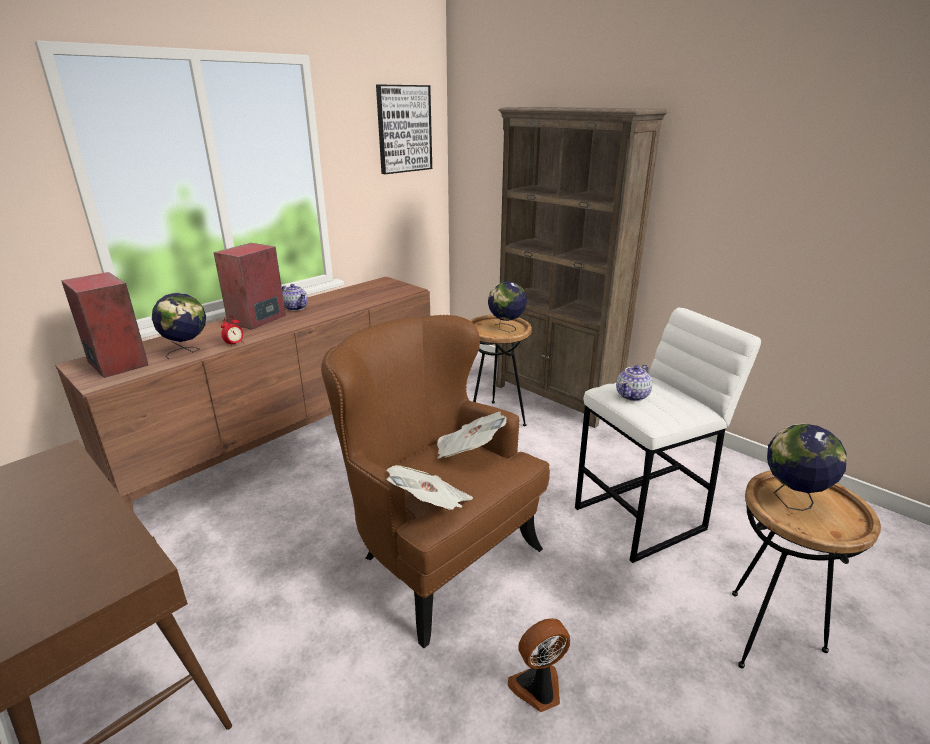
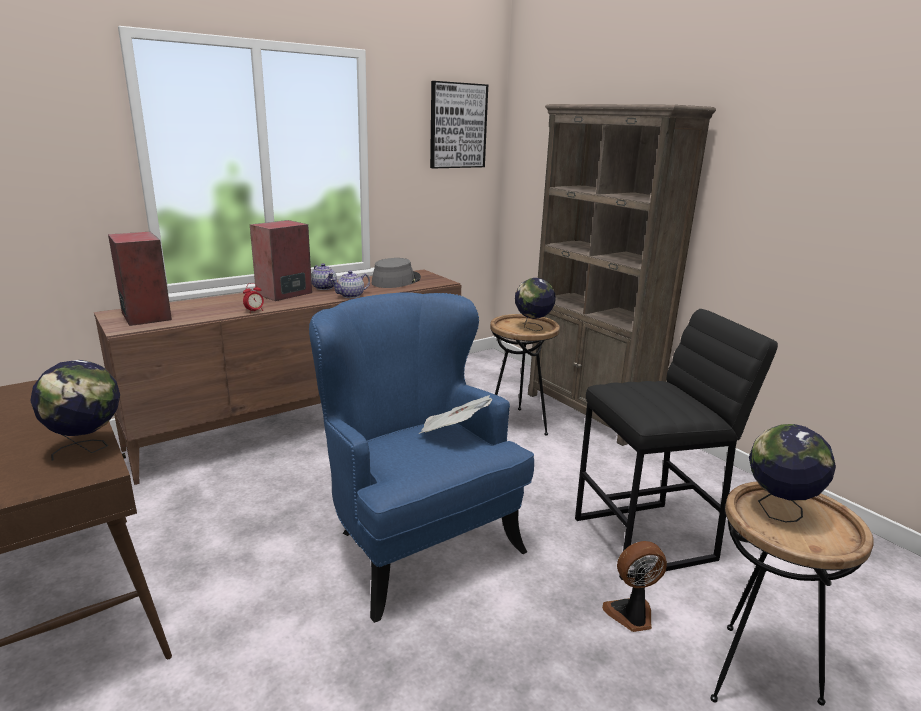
camera: 10 degrees right, 5 degrees down
globe [152,293,206,359] -> globe moved to [30,360,120,461]
brown armchair [321,315,550,648] -> blue armchair [309,293,534,623]
newspaper [387,465,473,510] -> none
fan [508,618,570,712] -> fan moved to [602,541,667,632]
white stool [575,308,761,563] -> black stool [575,309,778,580]
teapot [616,364,652,401] -> teapot moved to [331,271,370,298]
none -> grey hat [372,258,421,288]

